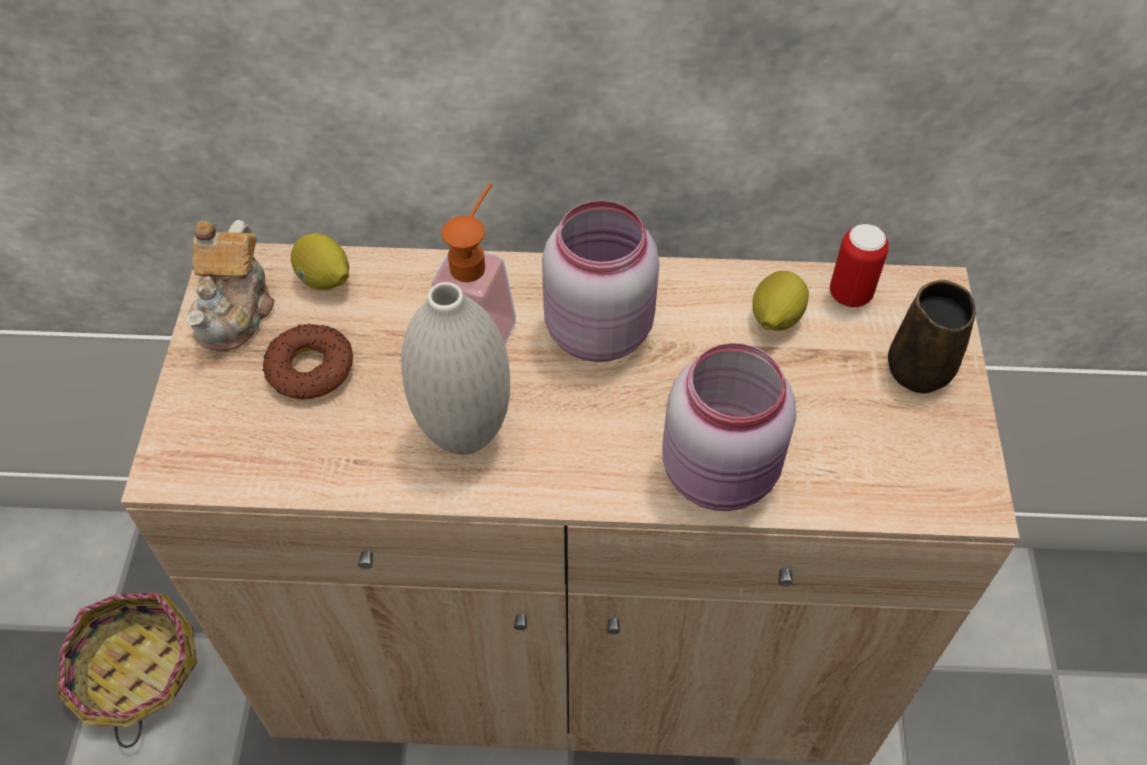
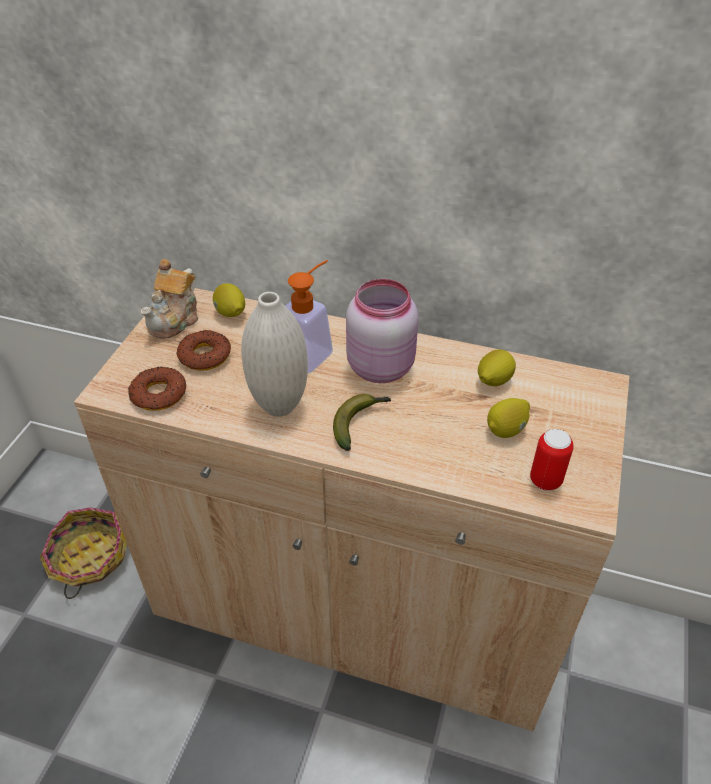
camera: 15 degrees right, 10 degrees down
pink jar [662,343,796,511] -> none
can [830,224,889,308] -> can moved to [530,429,574,491]
brown mug [888,280,976,394] -> none
none -> donut [128,366,186,411]
none -> banana [333,394,391,451]
none -> lemon [487,398,530,438]

